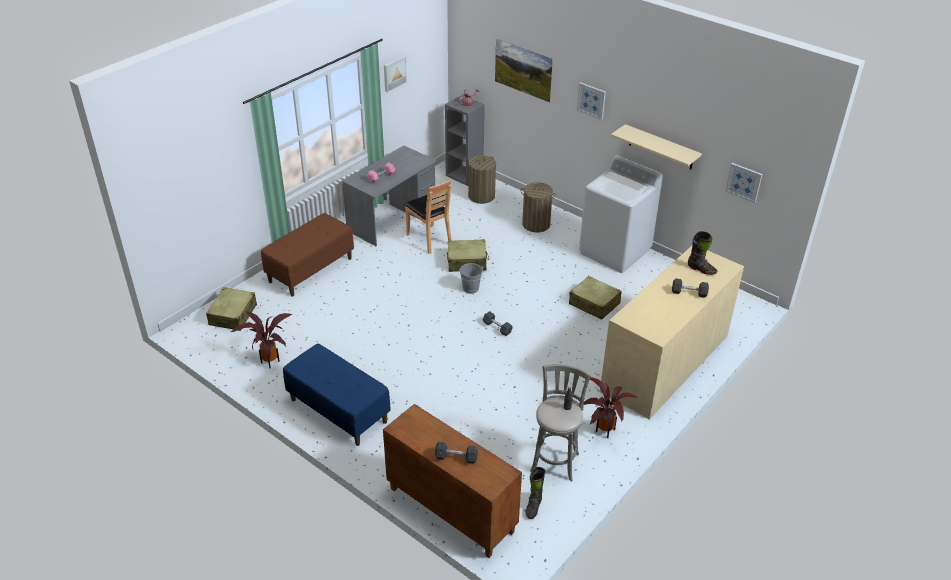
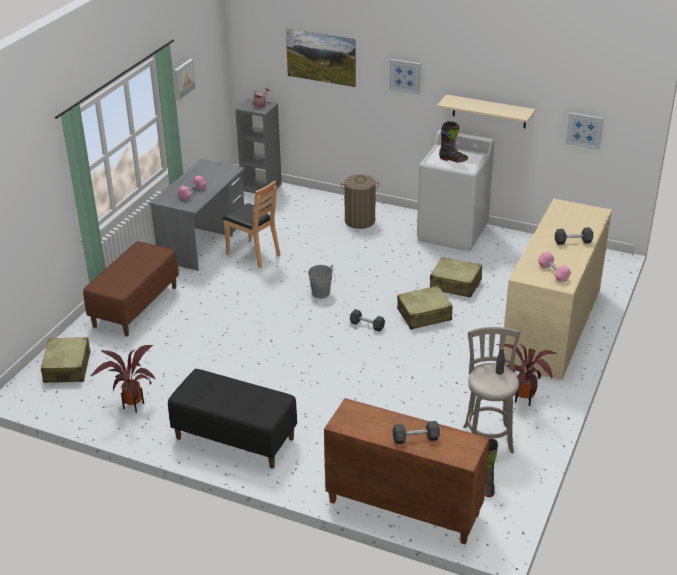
camera: 15 degrees left, 5 degrees down
blue bench [283,344,391,446] -> black bench [168,369,297,468]
beige suitcase [447,239,489,272] -> beige suitcase moved to [397,286,453,330]
laundry basket [468,155,496,204] -> none
black boot [688,231,718,275] -> black boot moved to [439,121,468,162]
none -> pink dumbbell [538,251,571,282]

